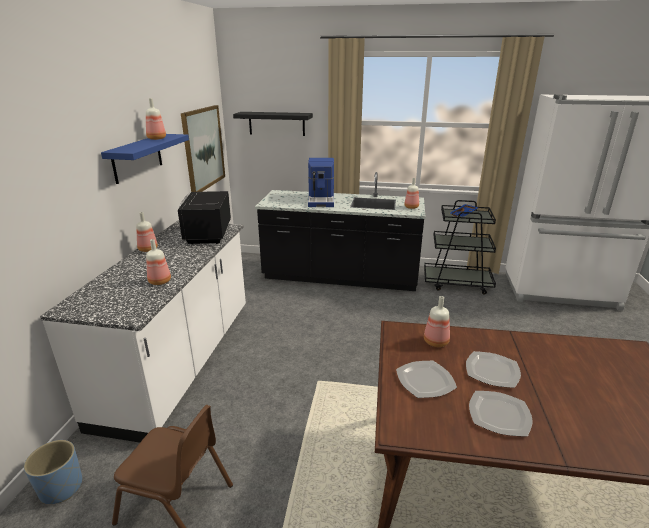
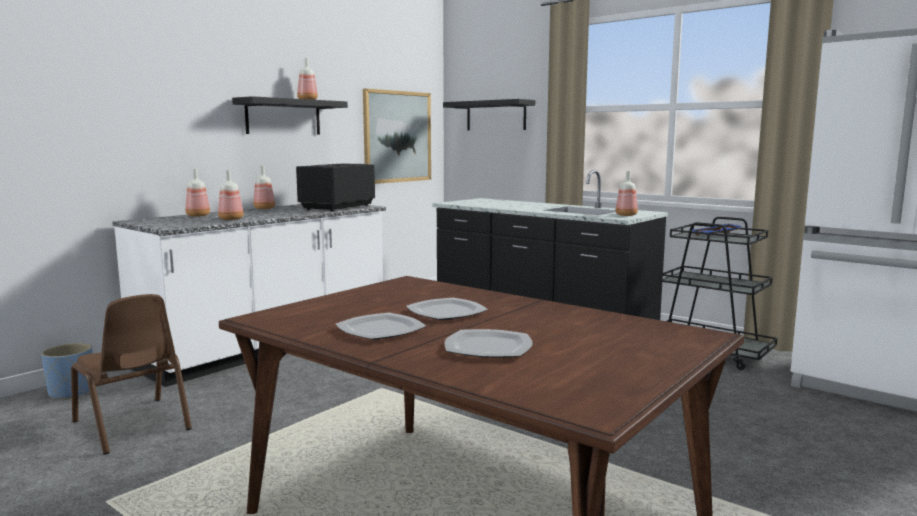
camera: 30 degrees right, 15 degrees down
blue shelf [101,134,189,184] -> black shelf [232,96,348,134]
coffee machine [308,158,334,207] -> none
plate [396,361,457,398] -> plate moved to [444,329,533,358]
bottle [424,296,450,347] -> bottle moved to [185,168,210,217]

